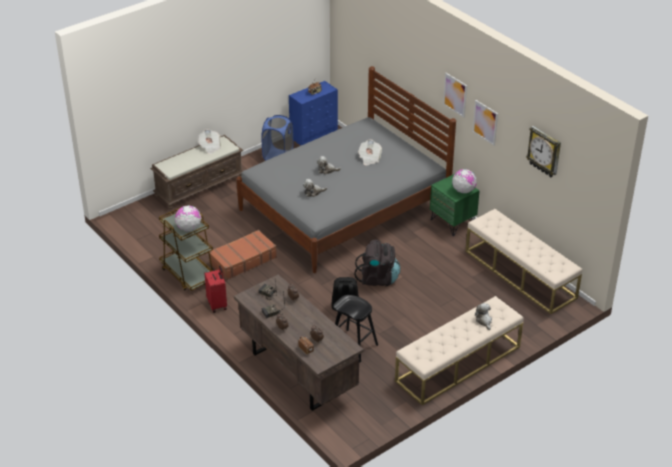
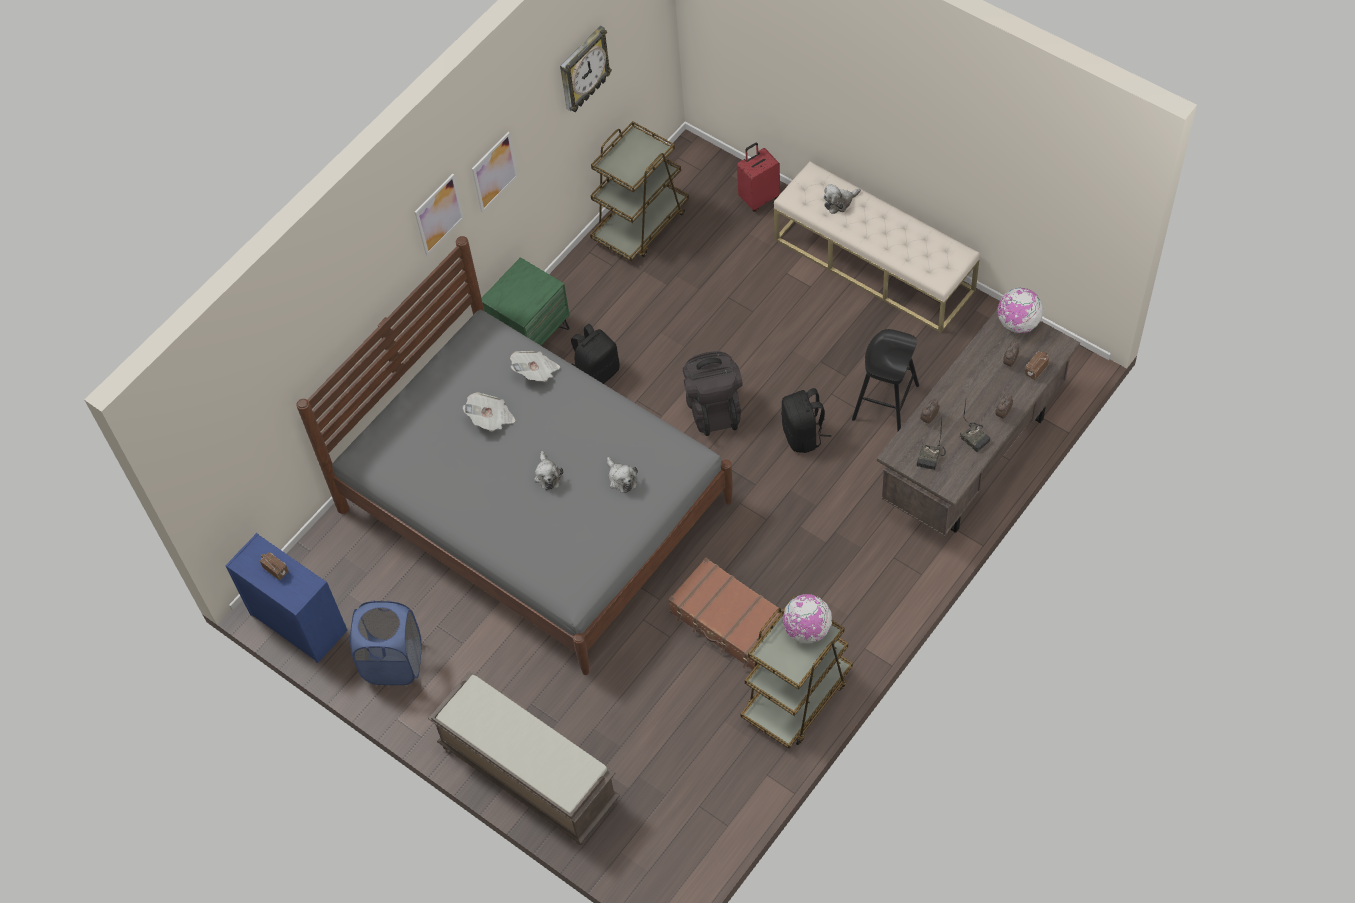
camera: 100 degrees left, 20 degrees up
newspaper [198,129,221,154] -> newspaper moved to [510,351,560,382]
red suitcase [204,266,227,313] -> red suitcase moved to [737,142,780,212]
globe [452,169,477,193] -> globe moved to [998,288,1043,333]
beige bench [466,209,582,314] -> brown cart [590,121,689,261]
none -> black backpack [571,324,620,384]

